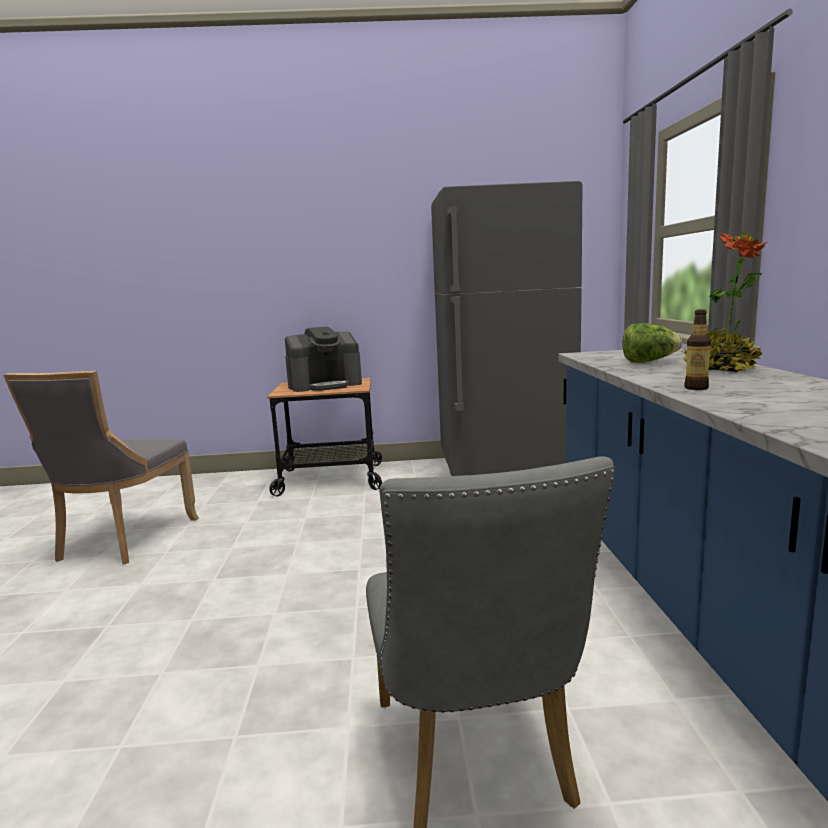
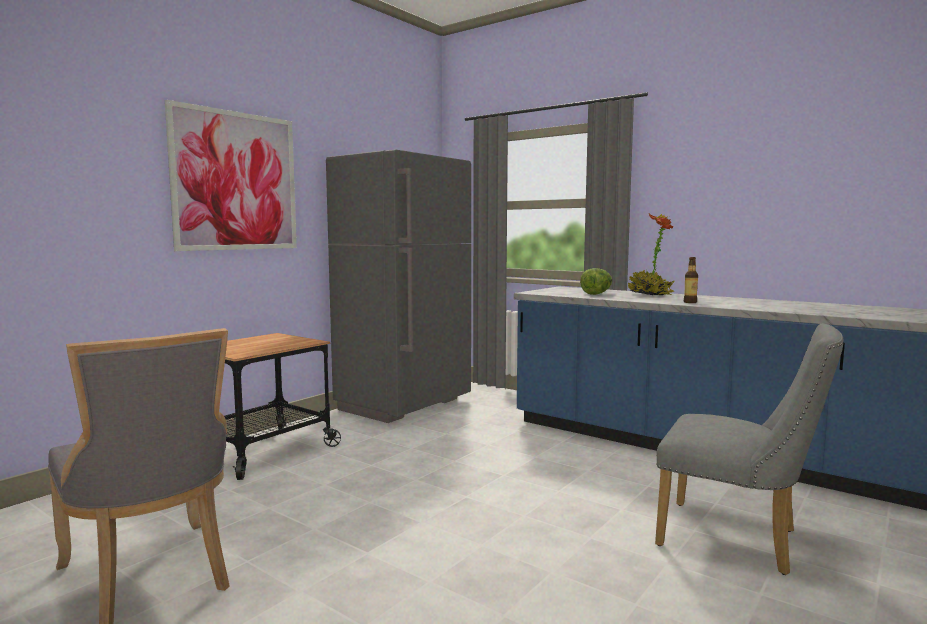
camera: 50 degrees left, 5 degrees down
coffee machine [285,327,362,392] -> none
none -> picture [165,100,297,251]

